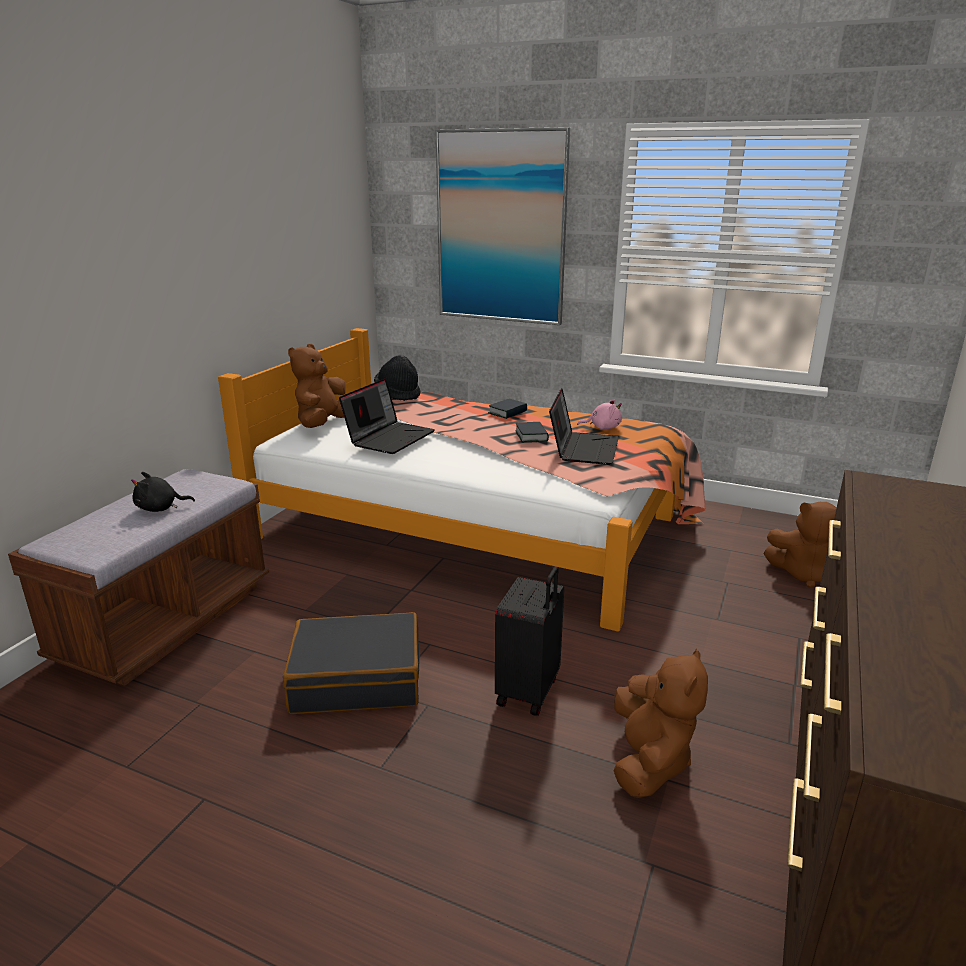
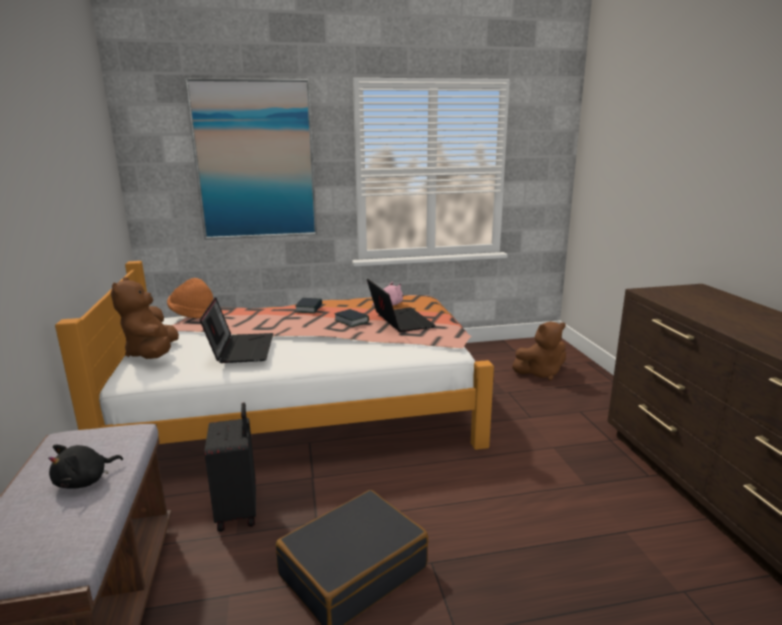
camera: 35 degrees left, 5 degrees down
black hat [374,355,420,401] -> orange hat [167,278,213,318]
black suitcase [495,566,564,716] -> black suitcase moved to [205,403,256,532]
brown plush toy [614,648,708,798] -> none

